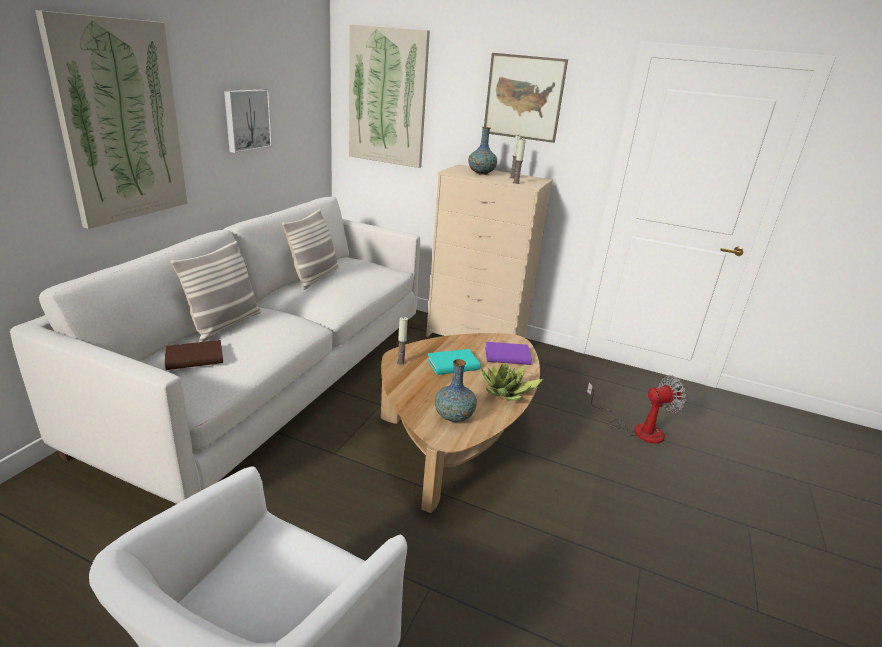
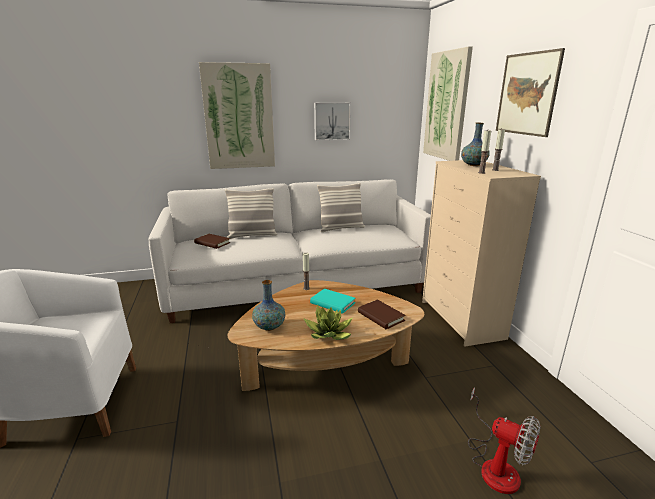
camera: 55 degrees right, 5 degrees down
purple book [485,342,532,365] -> brown book [358,300,406,329]

